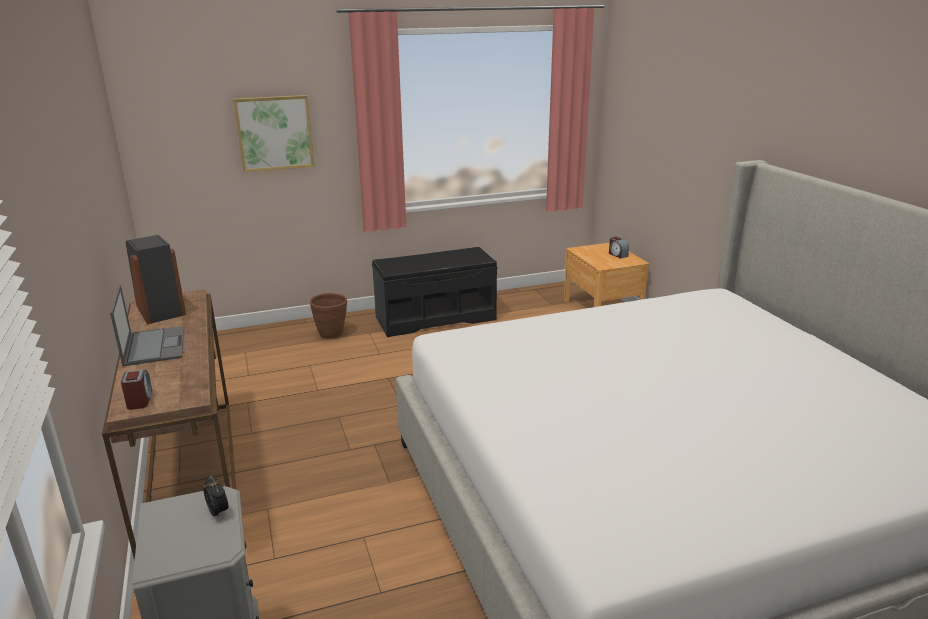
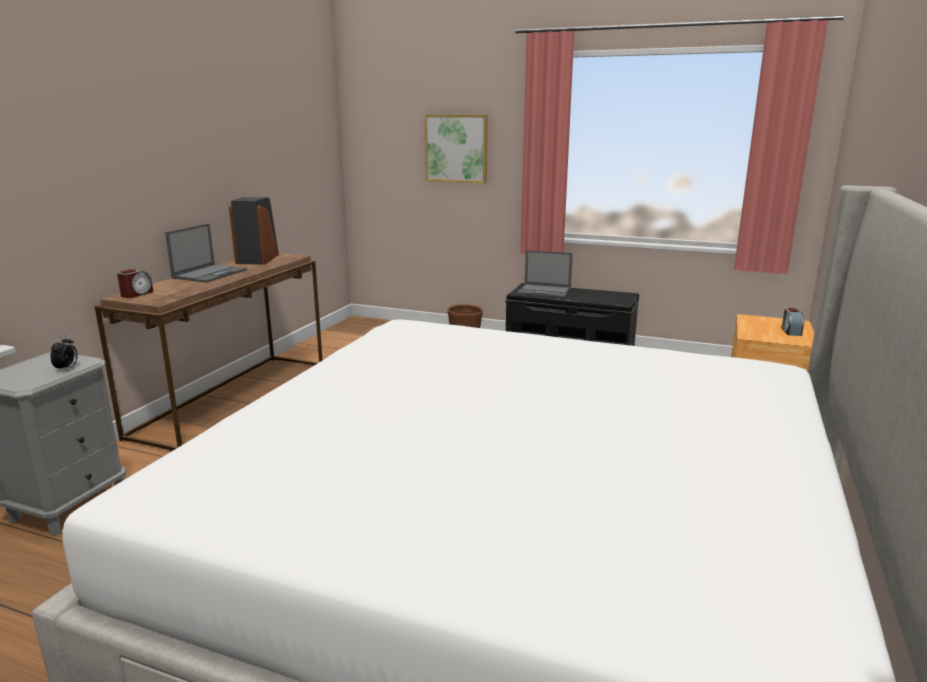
camera: 40 degrees right, 5 degrees down
none -> laptop [517,250,573,298]

